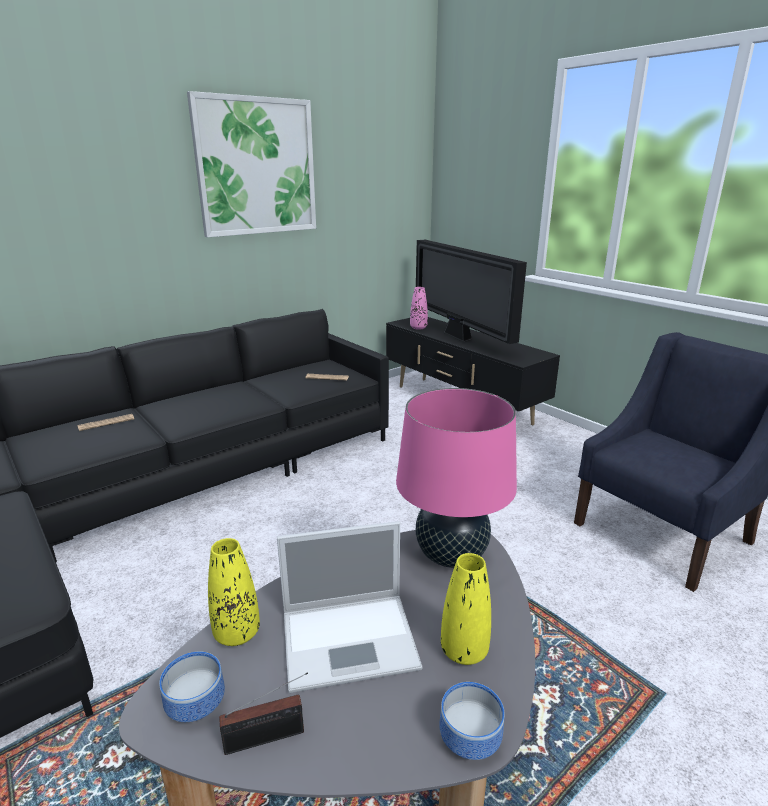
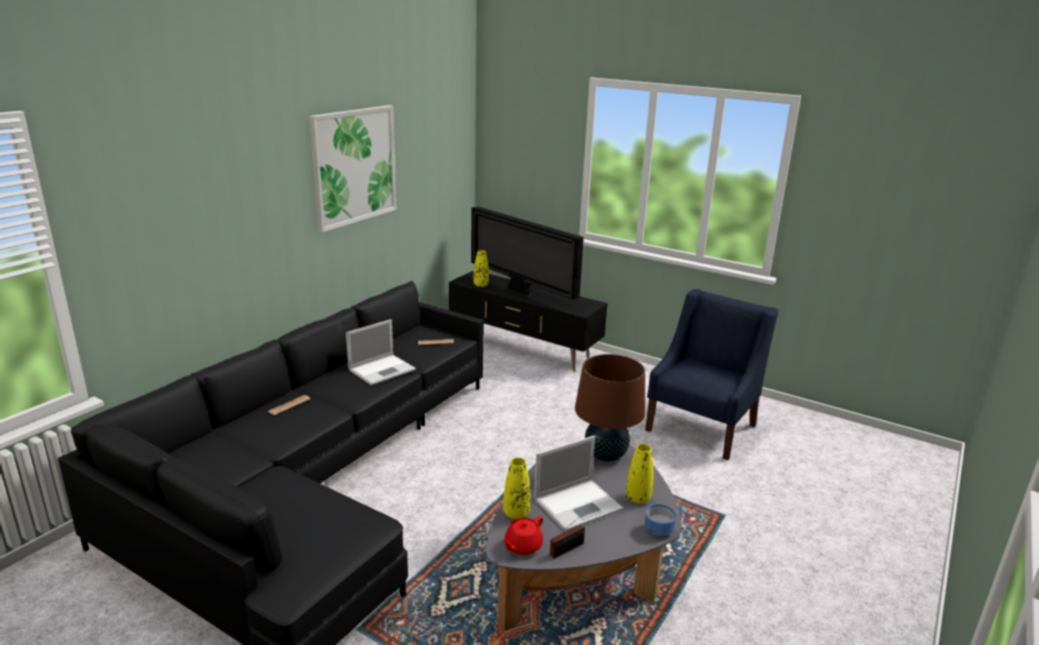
camera: 20 degrees left, 0 degrees up
bowl [159,651,225,722] -> red teapot [503,516,543,555]
pink table lamp [396,388,517,568] -> brown table lamp [575,354,645,461]
pink vase [410,287,428,330] -> yellow vase [474,250,489,287]
none -> laptop [346,319,416,386]

